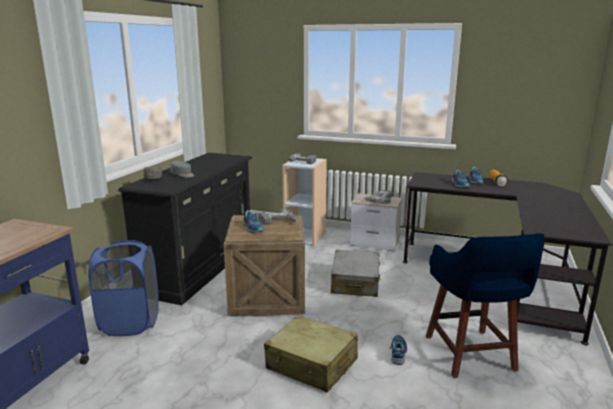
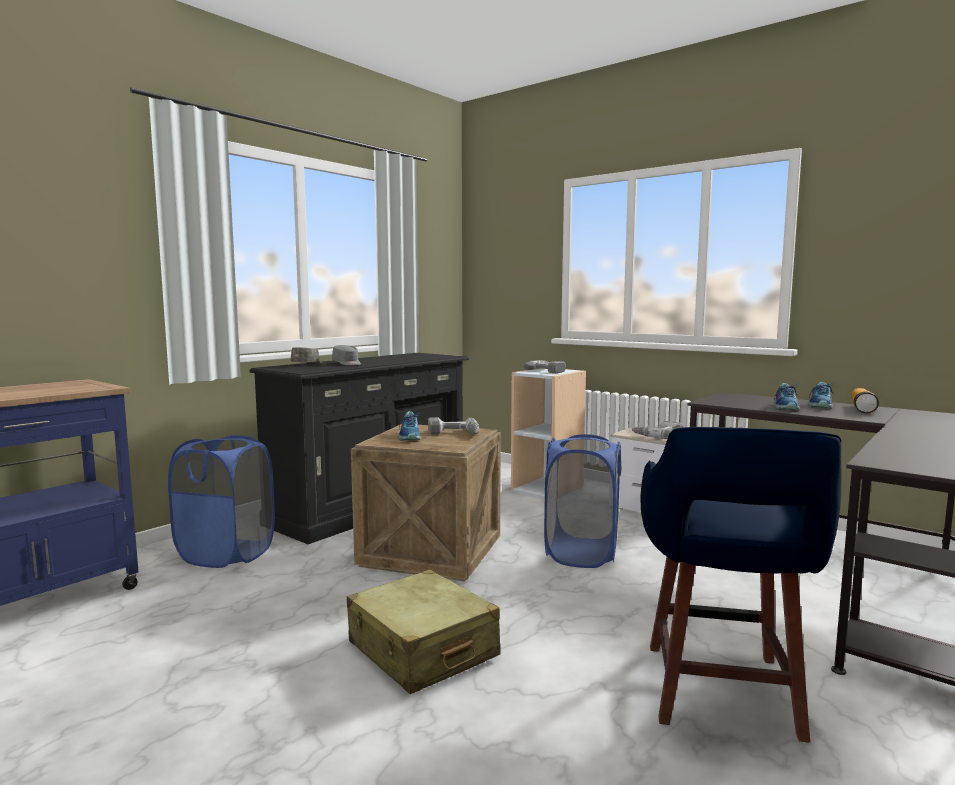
camera: 20 degrees right, 10 degrees down
grey suitcase [331,250,381,297] -> blue laundry basket [544,434,621,568]
shoe [390,335,407,365] -> none

